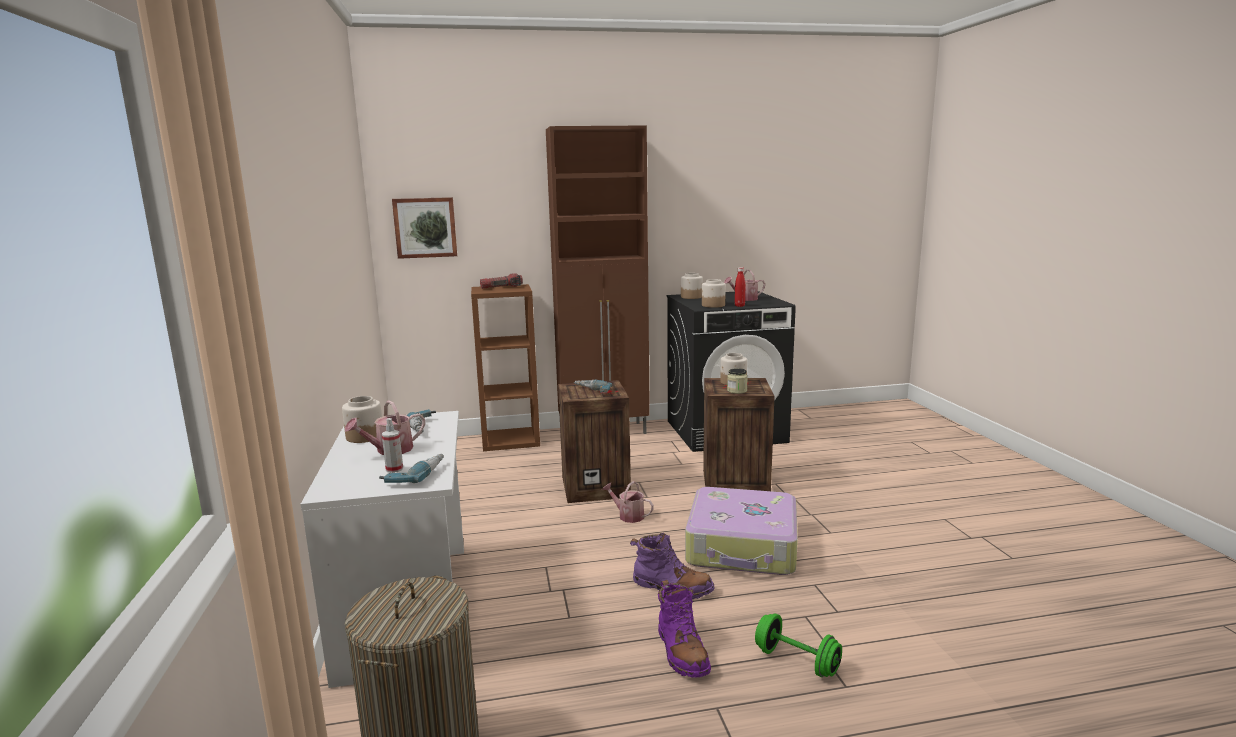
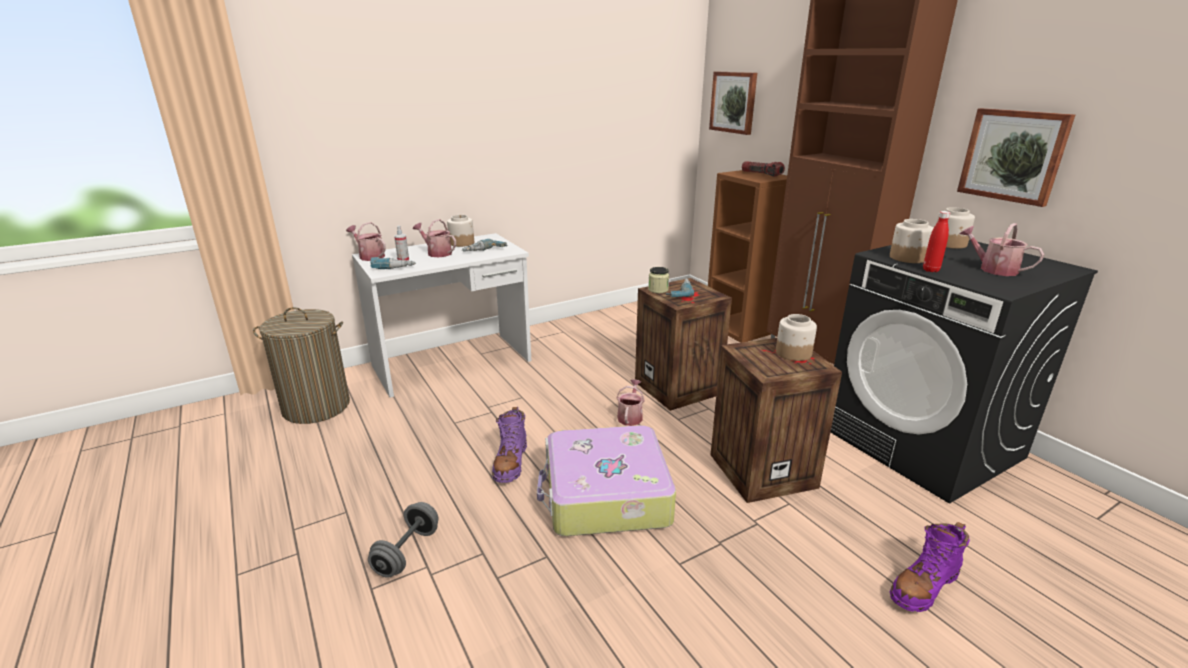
camera: 70 degrees right, 10 degrees up
purple boot [658,579,711,678] -> purple boot moved to [890,522,970,612]
jar [727,368,748,394] -> jar moved to [648,267,669,293]
green dumbbell [755,614,842,677] -> grey dumbbell [368,502,438,578]
none -> watering can [346,222,386,261]
none -> picture [957,108,1075,207]

